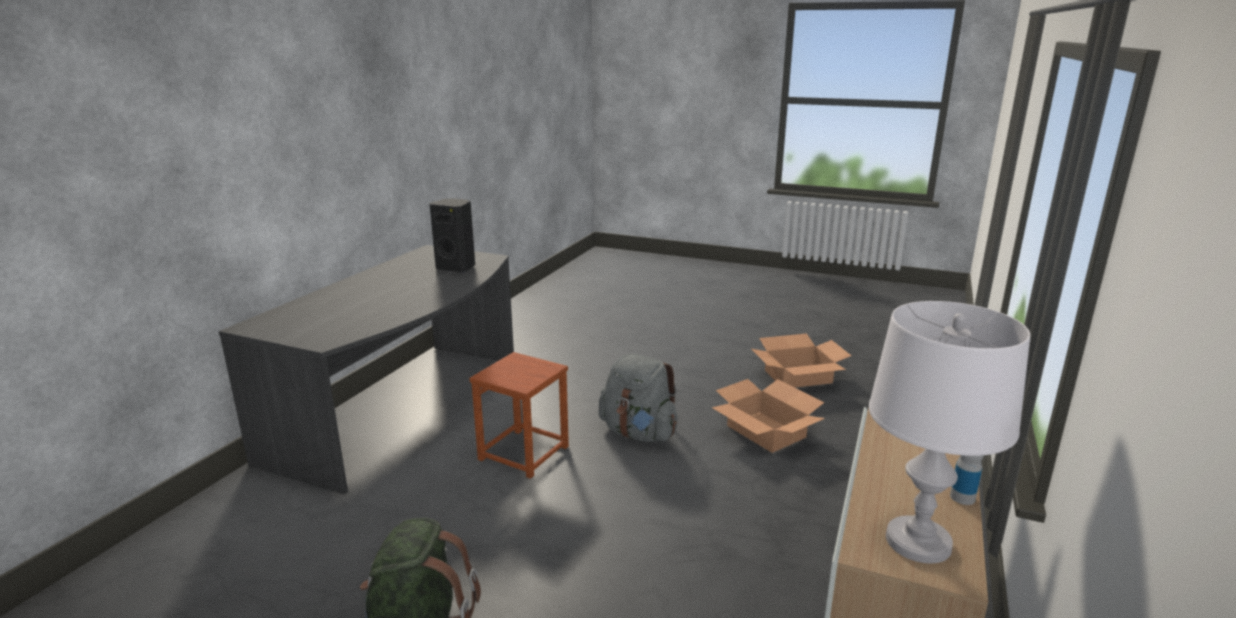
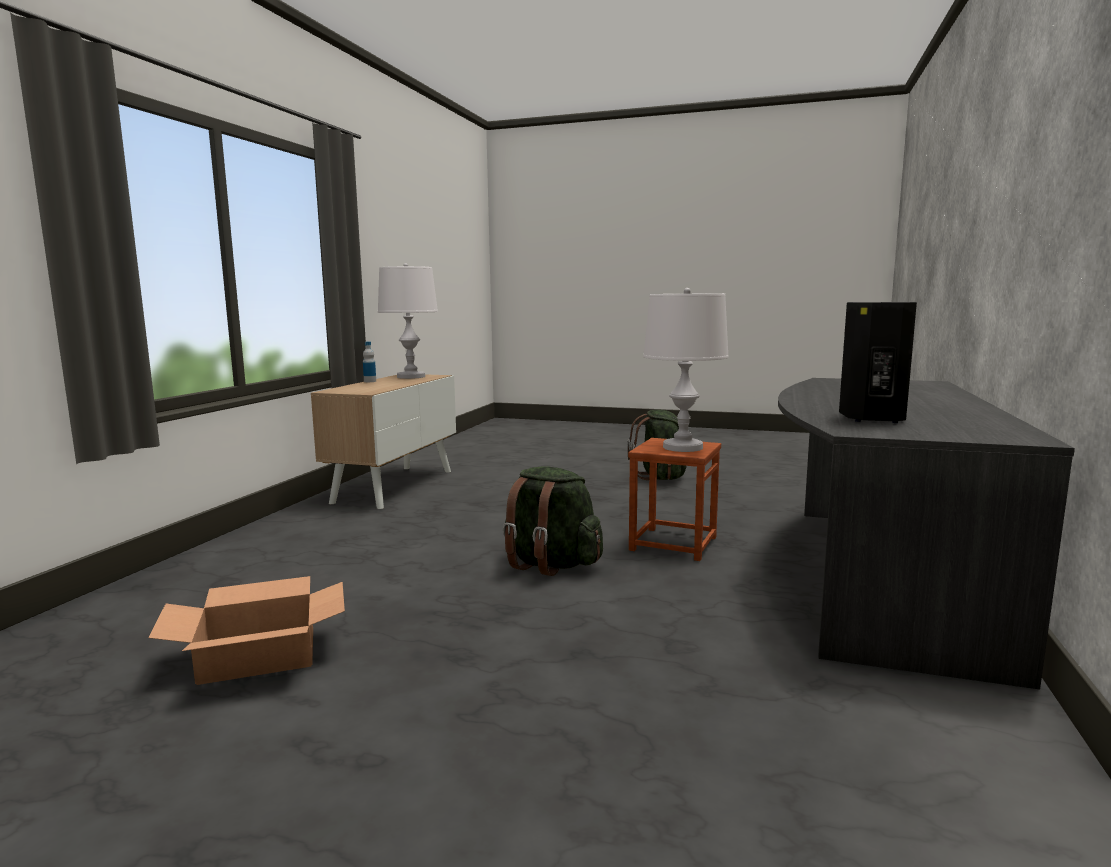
camera: 175 degrees right, 10 degrees down
grey backpack [599,354,677,442] -> green backpack [503,467,603,576]
cardboard box [712,379,825,453] -> none
none -> white table lamp [643,288,729,452]

